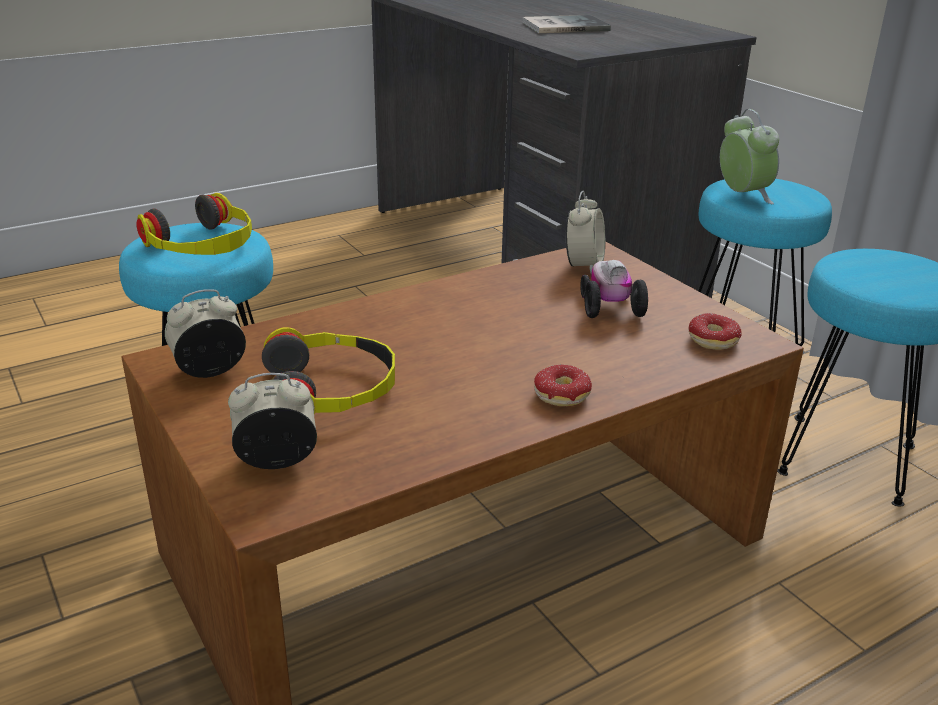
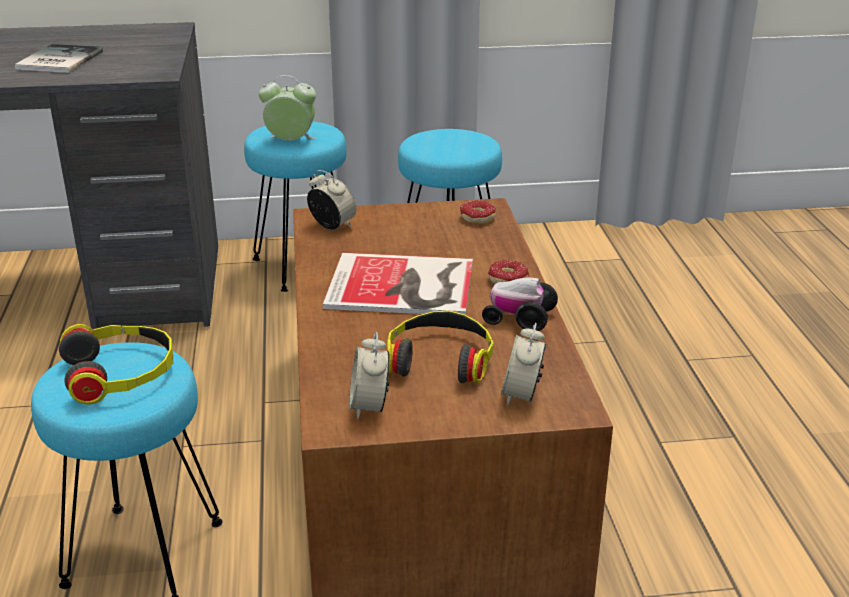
camera: 65 degrees left, 0 degrees up
toy car [580,260,648,318] -> toy car moved to [482,277,558,331]
none -> book [323,253,473,315]

